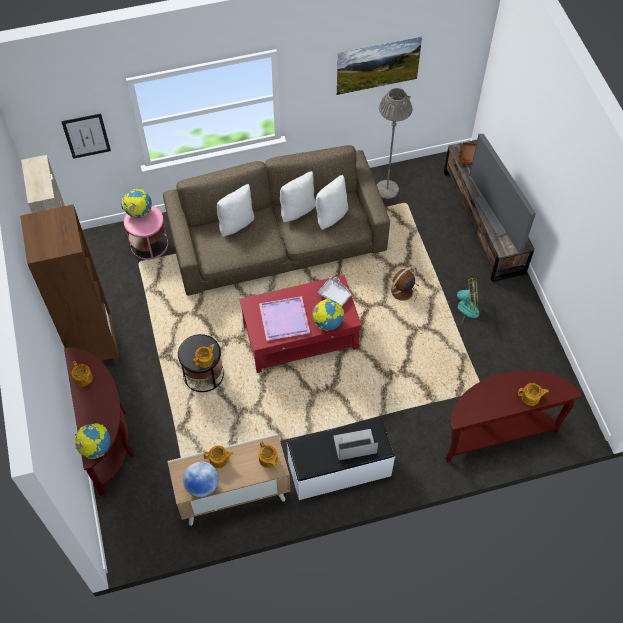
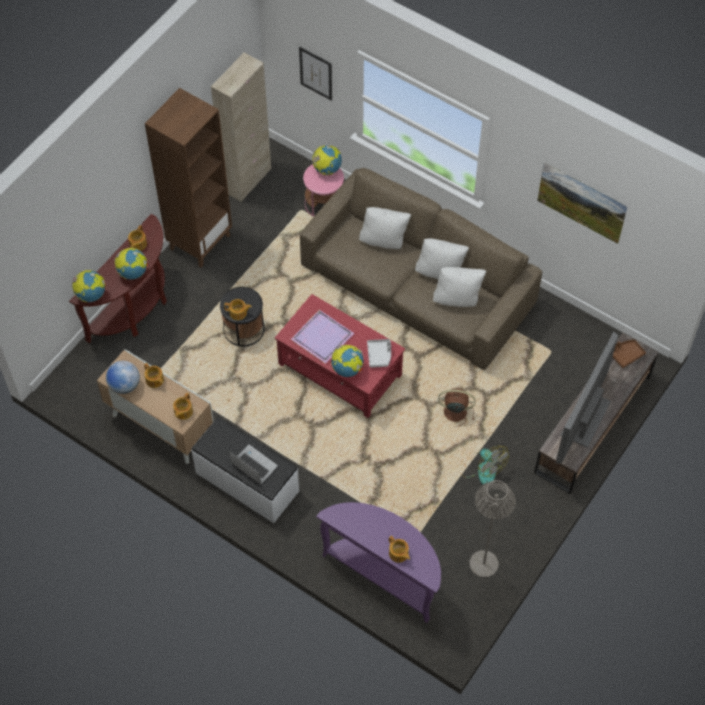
camera: 50 degrees right, 0 degrees up
grey floor lamp [377,88,412,199] -> grey floor lamp moved to [470,480,516,578]
brown console table [446,371,582,463] -> purple console table [316,502,441,623]
none -> globe [114,248,148,280]

